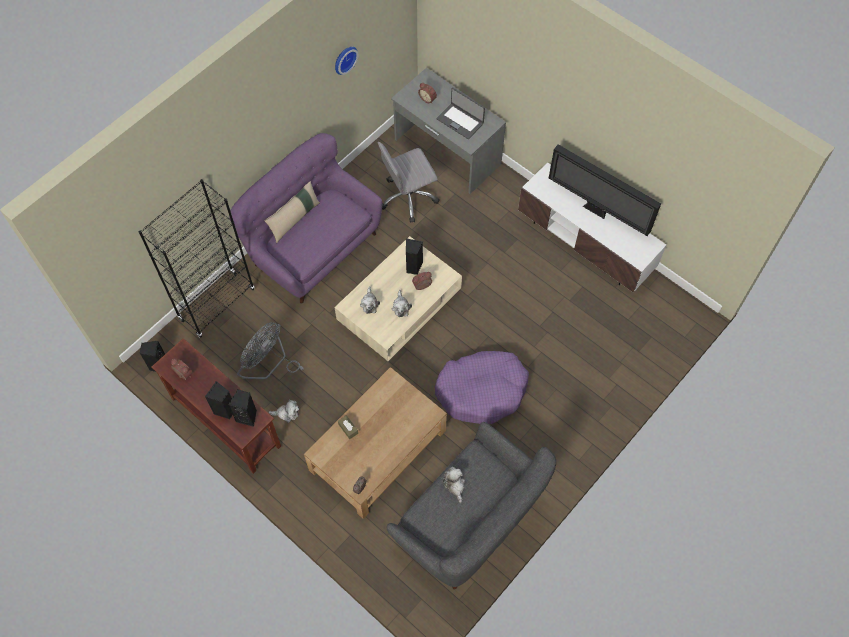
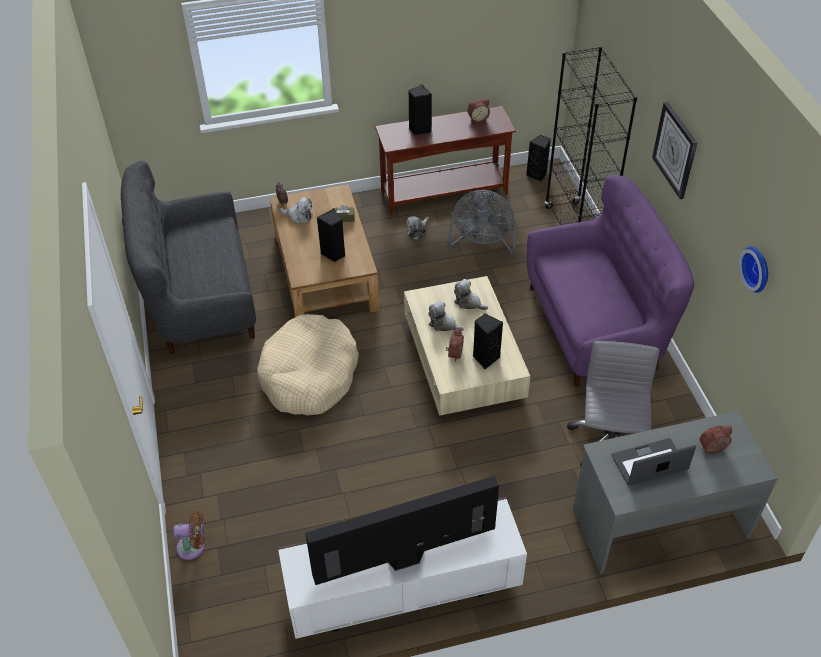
camera: 125 degrees right, 15 degrees down
black speaker [228,390,257,427] -> black speaker moved to [317,209,345,262]
grey fan [237,322,304,379] -> grey fan turned 120 degrees clockwise [448,189,516,255]
beige pillow [265,181,320,243] -> none
purple dog bed [435,351,529,424] -> beige dog bed [257,314,359,416]
plush toy [443,467,465,503] -> plush toy moved to [280,197,313,224]
none -> brown fan [173,511,205,560]
none -> wall clock [652,102,697,199]

